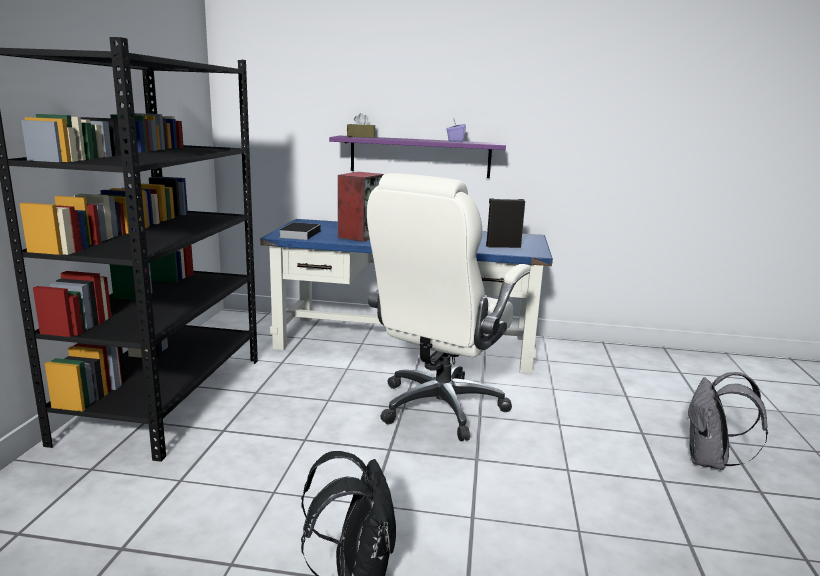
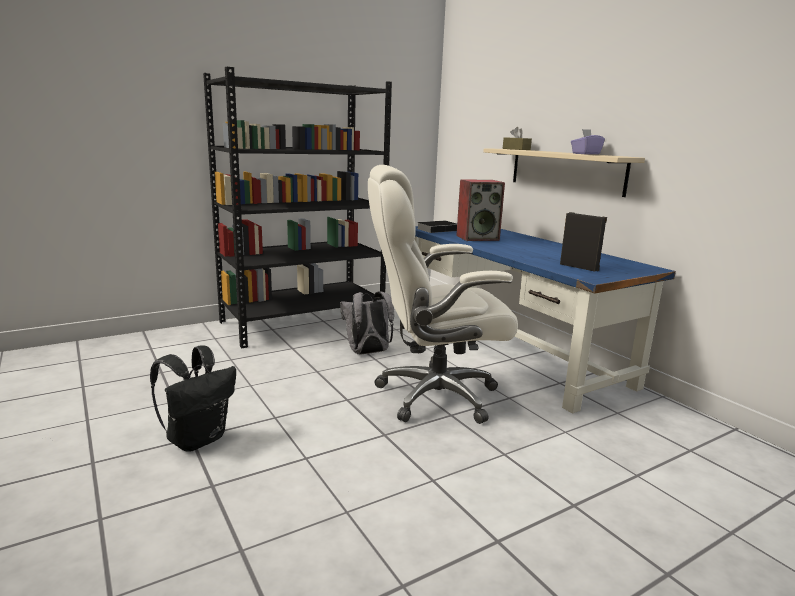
camera: 50 degrees right, 0 degrees up
purple shelf [329,135,506,178] -> beige shelf [483,148,645,197]
grey backpack [686,372,768,470] -> grey backpack moved to [340,291,394,355]

